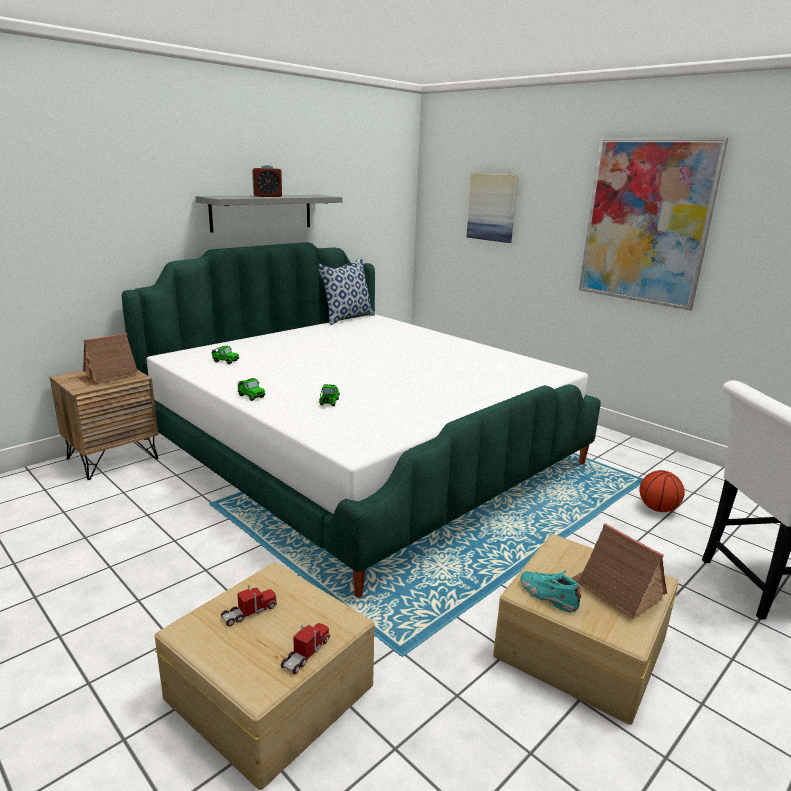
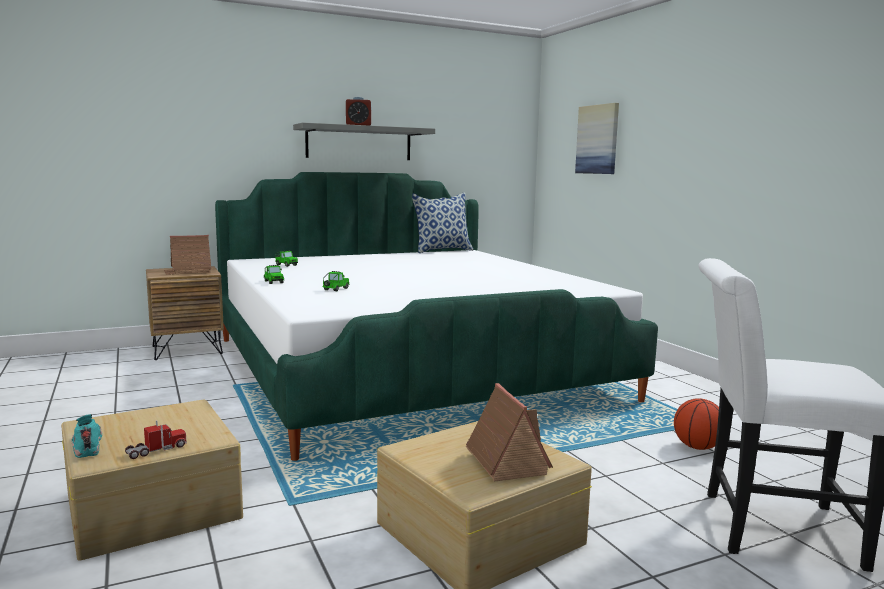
camera: 20 degrees right, 10 degrees down
toy truck [221,584,277,626] -> none
turquoise shoe [520,571,581,613] -> turquoise shoe moved to [72,414,102,458]
picture [579,137,728,311] -> none

